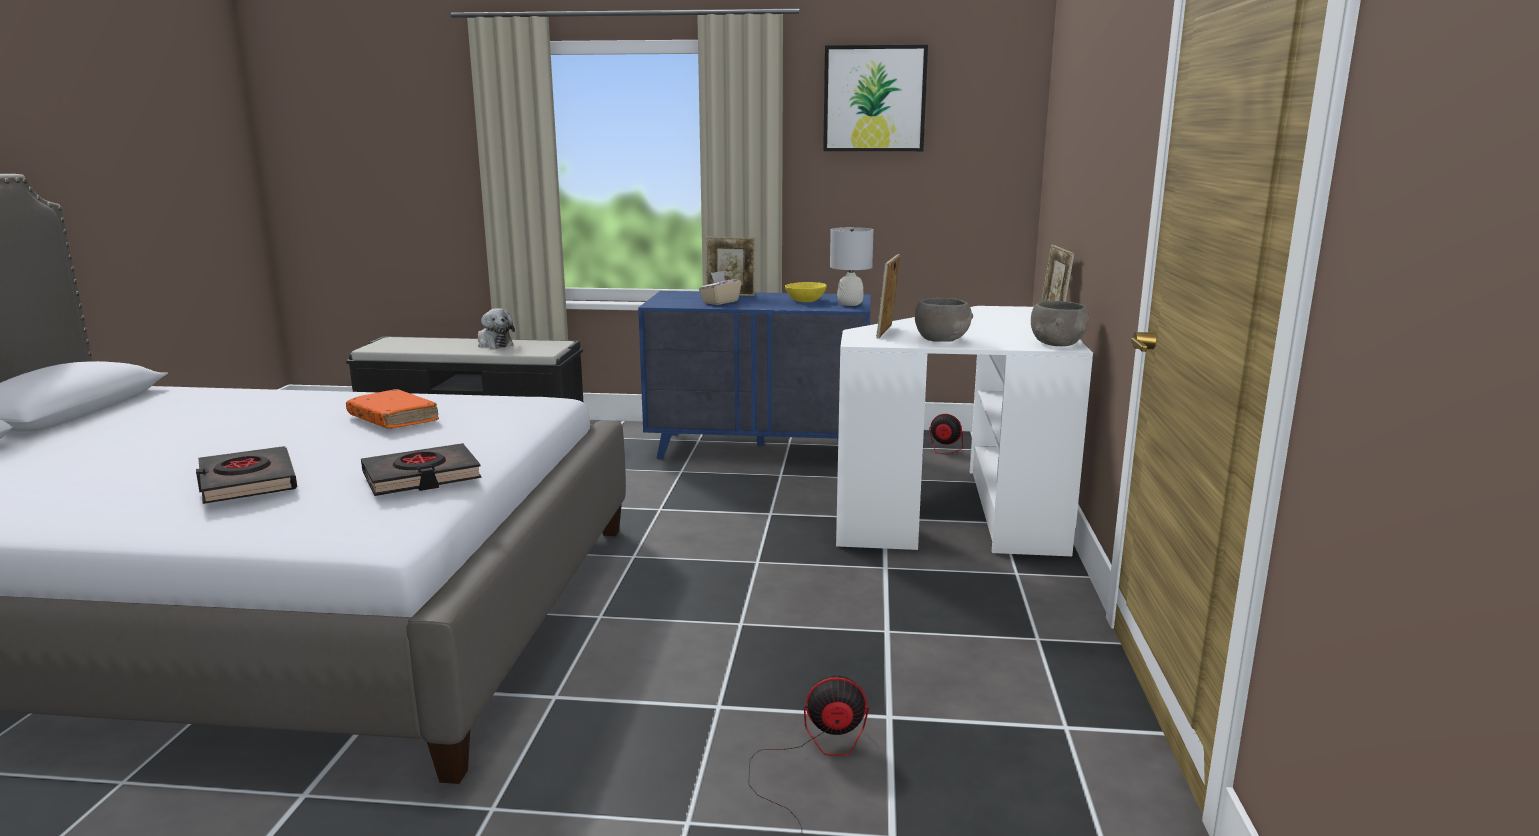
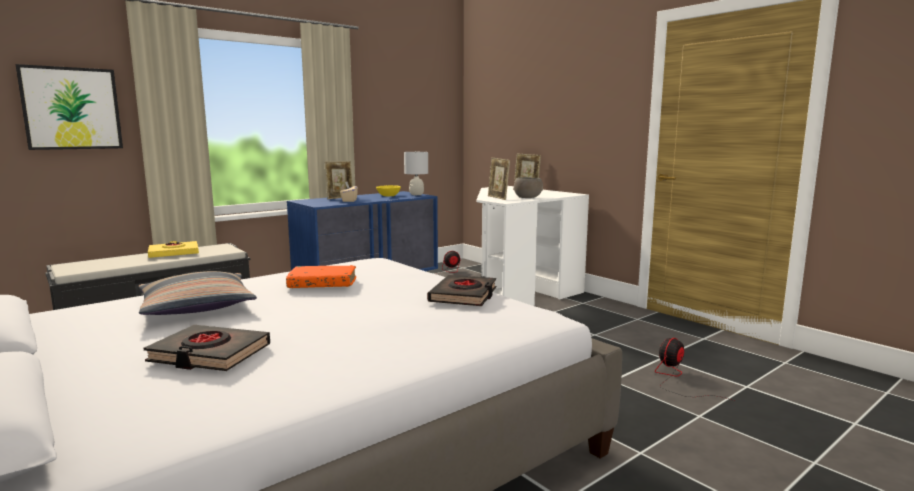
camera: 45 degrees left, 5 degrees down
black book [196,446,297,504] -> black book moved to [144,325,270,371]
plush toy [478,308,515,349] -> yellow book [148,241,199,258]
picture [823,45,928,151] -> picture moved to [16,64,123,150]
grey bowl [1031,301,1089,346] -> none
none -> pillow [138,271,257,315]

